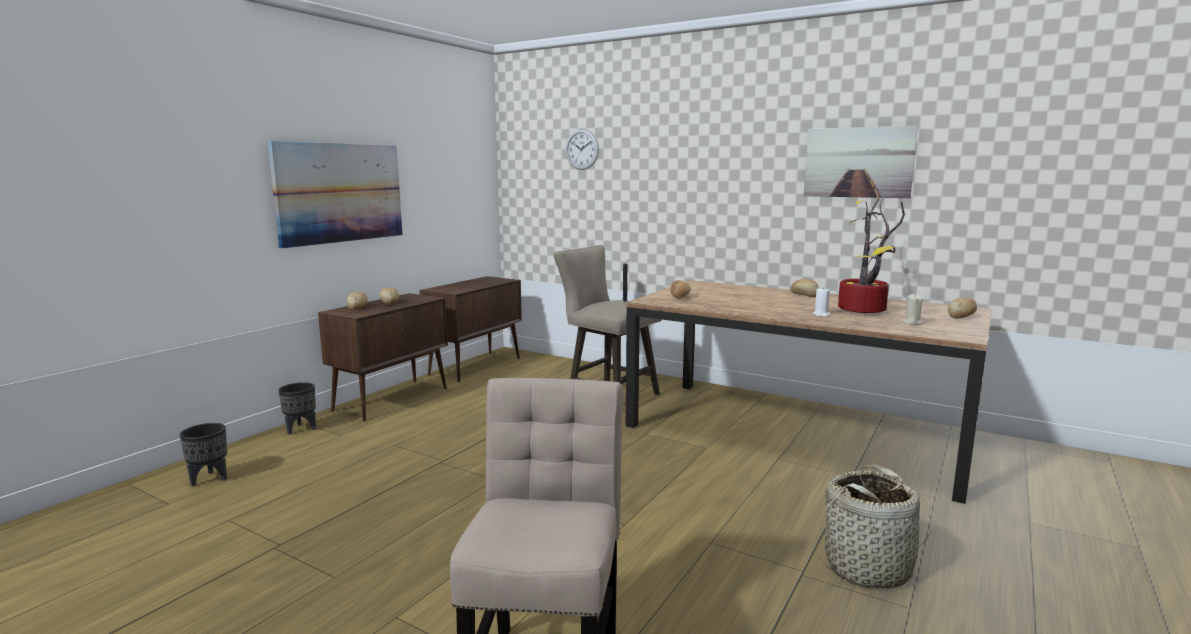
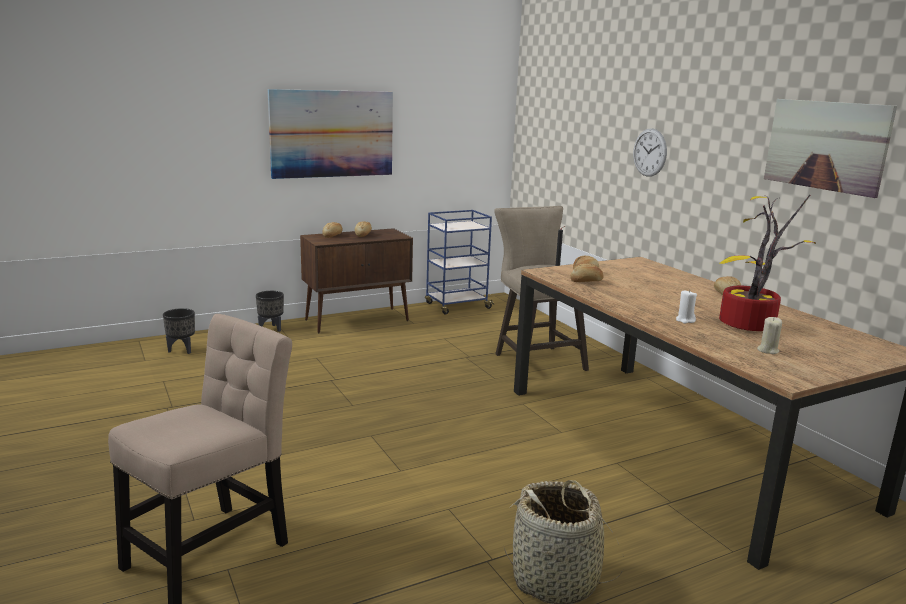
camera: 30 degrees right, 5 degrees up
brown cabinet [420,276,522,382] -> blue cart [425,210,494,315]
wall clock [566,129,599,170] -> wall clock moved to [633,128,667,177]
bread [948,298,977,319] -> bread moved to [570,264,603,282]

